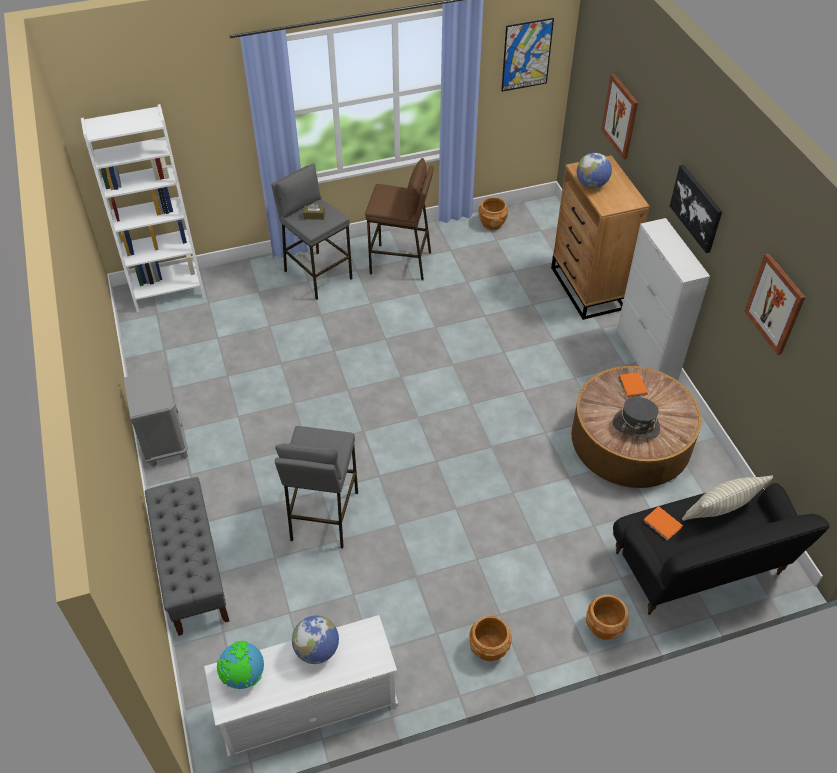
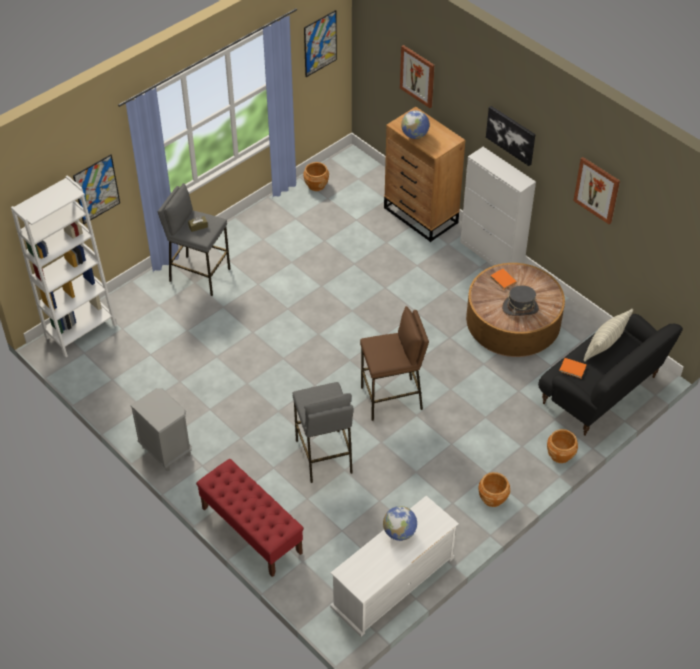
camera: 25 degrees left, 0 degrees up
grey bench [145,477,229,636] -> red bench [196,459,304,577]
globe [217,641,264,689] -> none
brown stool [365,158,434,280] -> brown stool moved to [360,306,429,421]
none -> picture [73,154,120,224]

